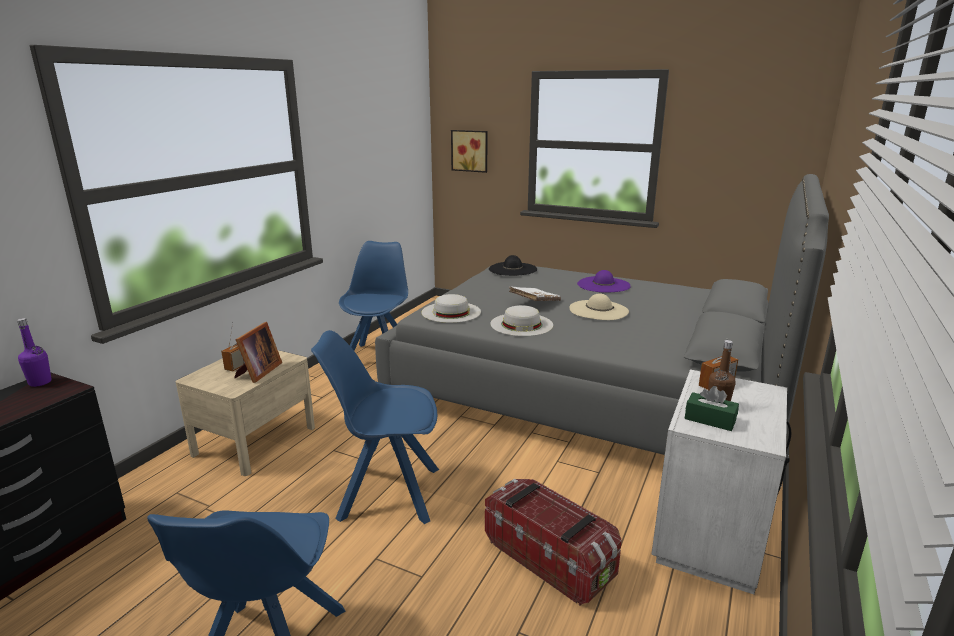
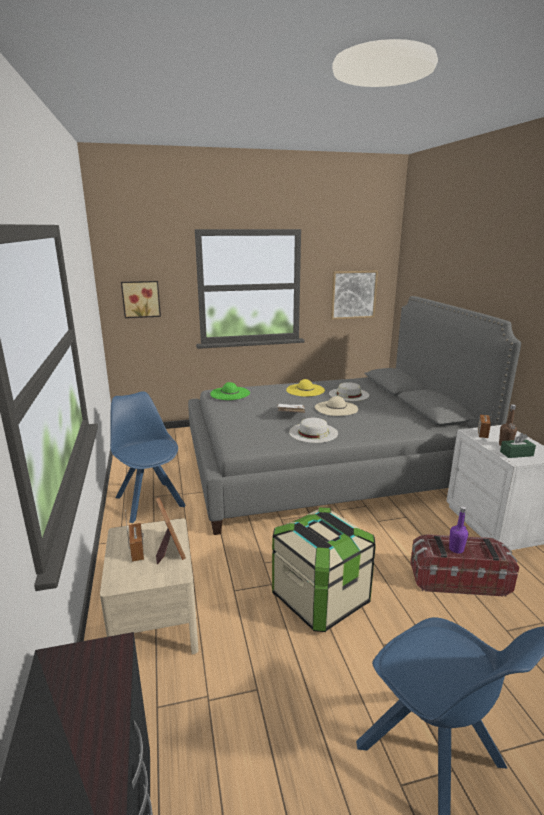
camera: 40 degrees left, 0 degrees up
purple bottle [17,318,52,387] -> purple bottle moved to [449,506,468,554]
blue chair [311,330,439,524] -> storage box [272,507,376,632]
white hat [422,294,481,323] -> white hat moved to [329,382,369,401]
black hat [489,255,537,276] -> green hat [210,382,250,400]
purple hat [577,270,631,293] -> yellow hat [286,379,325,397]
none -> picture [331,270,378,320]

